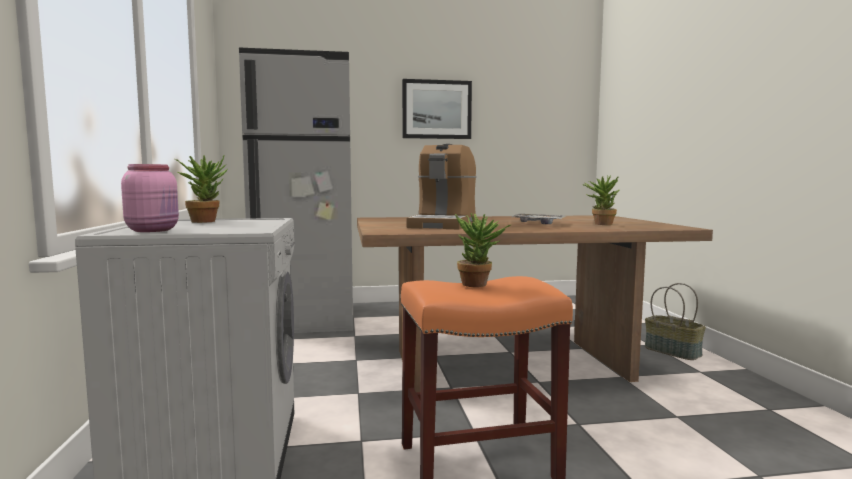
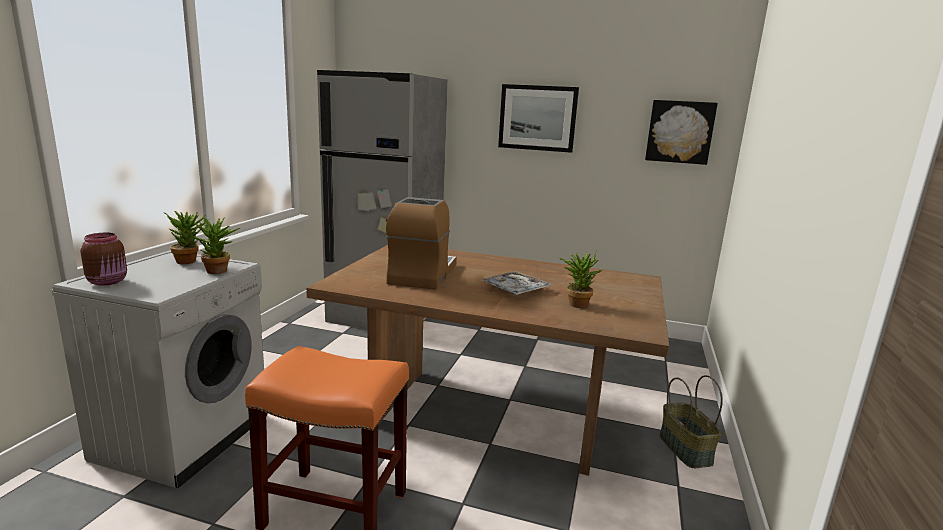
camera: 25 degrees right, 10 degrees up
pink jar [121,164,179,232] -> brown jar [80,233,127,286]
coffee machine [406,144,476,230] -> coffee machine turned 150 degrees clockwise [386,197,457,290]
potted plant [455,213,511,287] -> potted plant moved to [192,217,240,274]
none -> picture [645,100,718,165]

